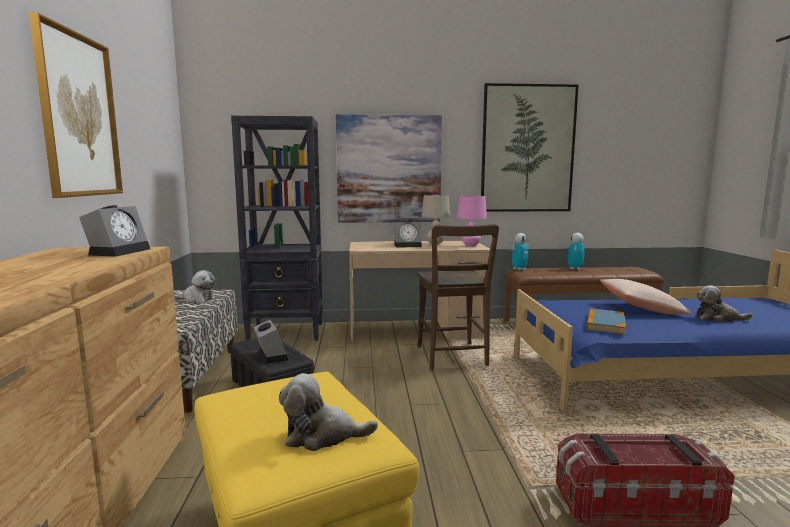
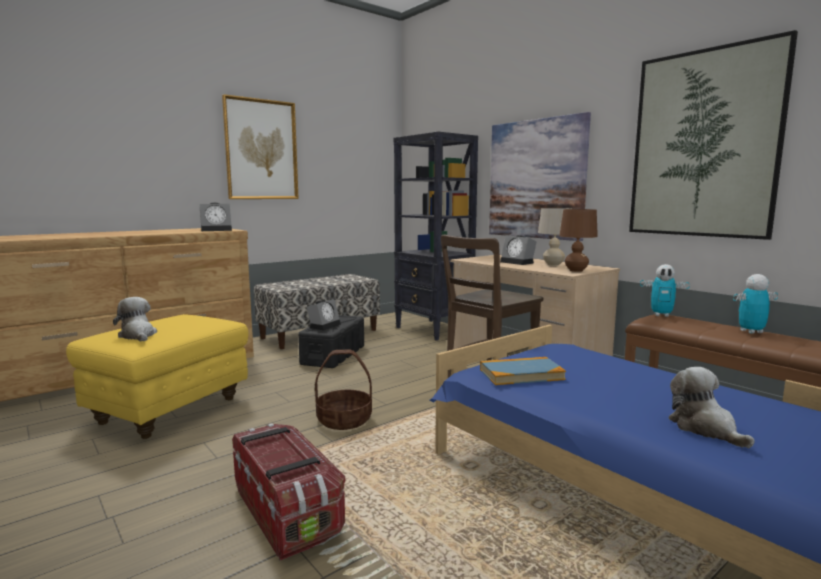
camera: 55 degrees right, 0 degrees up
plush toy [176,270,216,302] -> none
pink table lamp [457,196,487,247] -> brown table lamp [559,209,598,272]
beige pillow [600,279,691,314] -> none
none -> basket [315,349,372,430]

